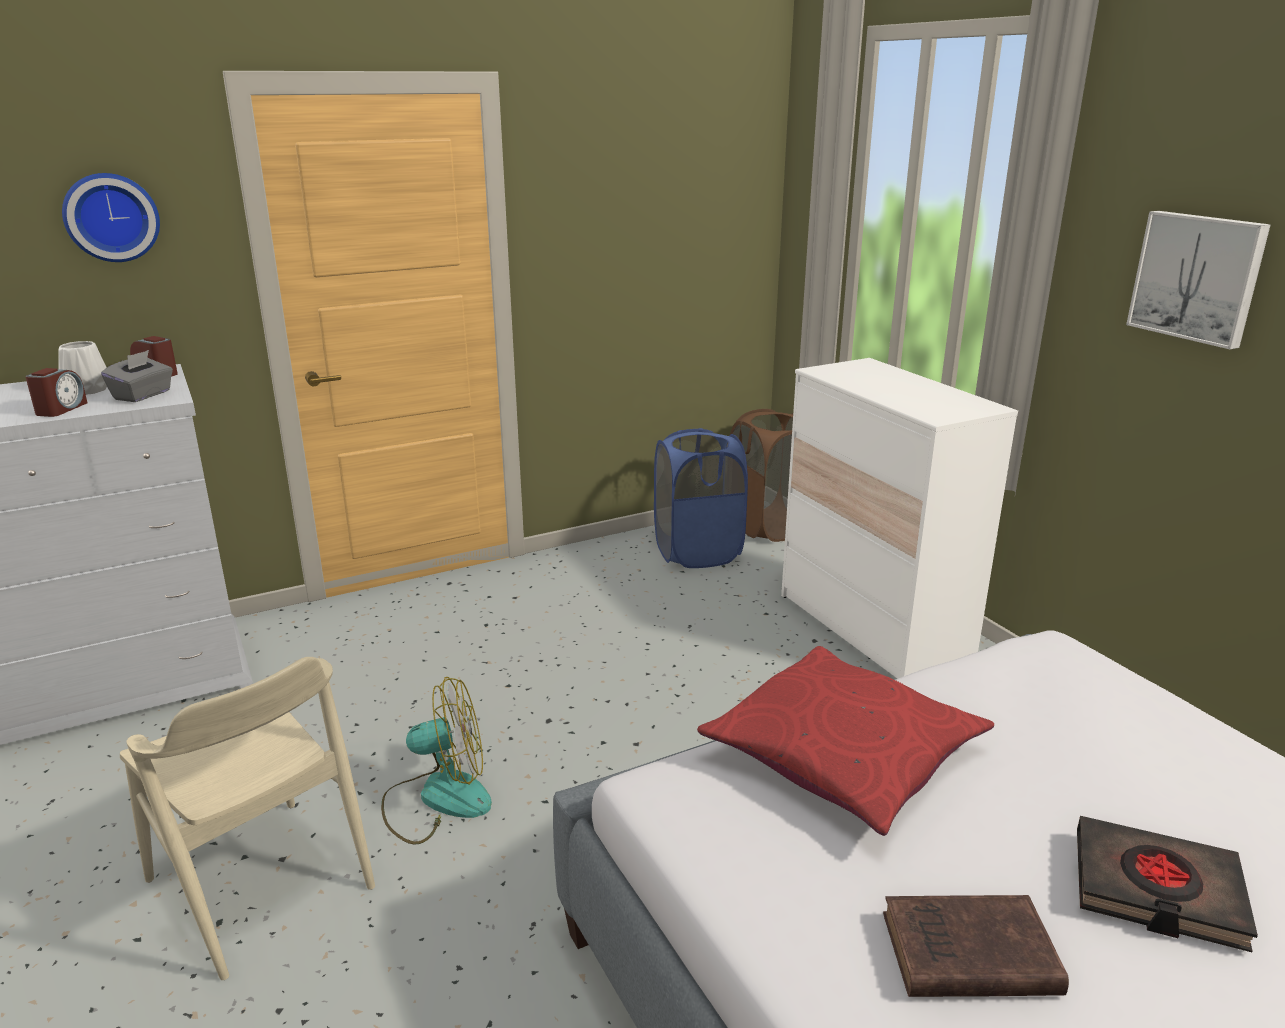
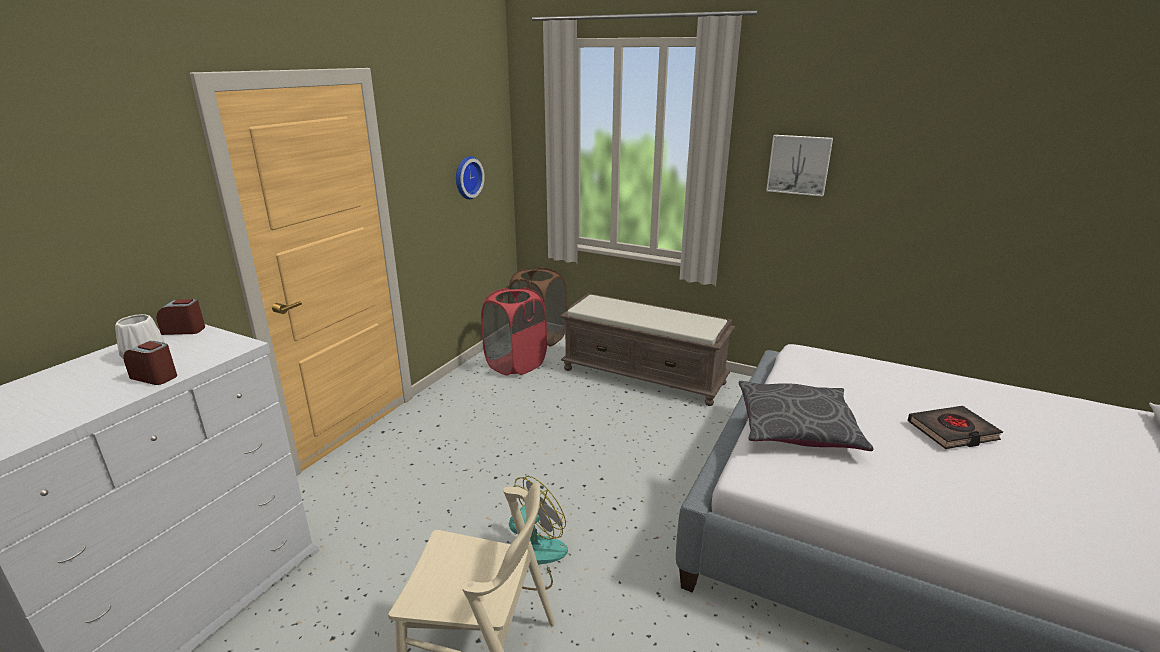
camera: 35 degrees left, 0 degrees up
alarm clock [26,368,87,417] -> alarm clock turned 45 degrees counterclockwise [123,341,177,385]
wall clock [62,173,160,262] -> wall clock moved to [456,156,485,199]
grey tissue box [101,350,173,402] -> none
blue laundry basket [654,428,748,568] -> red laundry basket [481,288,547,376]
red pillow [697,646,994,836] -> grey pillow [739,381,874,451]
white dresser [781,358,1018,679] -> brown bench [560,293,735,406]
brown book [883,895,1069,997] -> none

